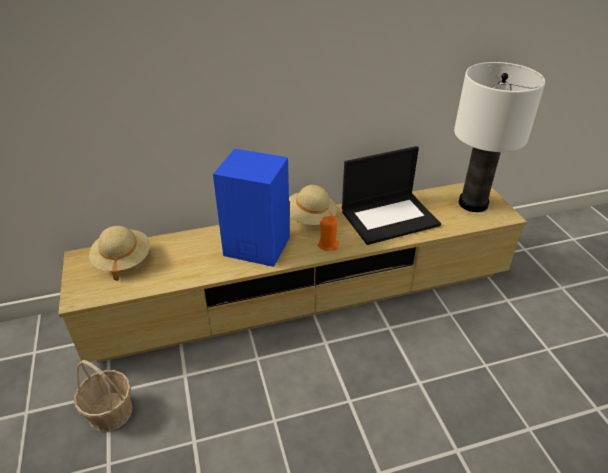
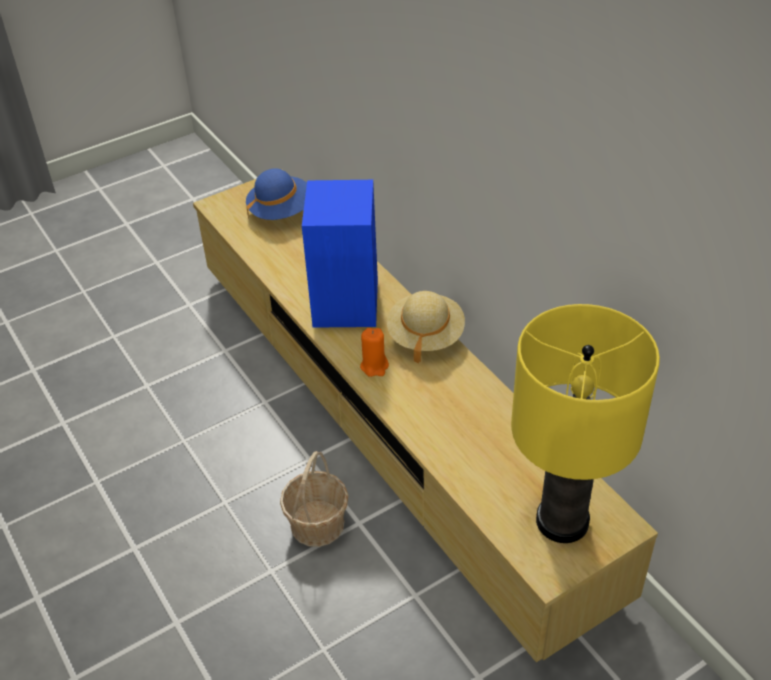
camera: 75 degrees right, 5 degrees up
basket [74,360,133,432] -> basket moved to [280,451,349,547]
beige hat [89,226,150,281] -> blue hat [246,168,307,220]
laptop [342,146,441,245] -> none
white table lamp [454,62,545,212] -> yellow table lamp [511,304,660,543]

